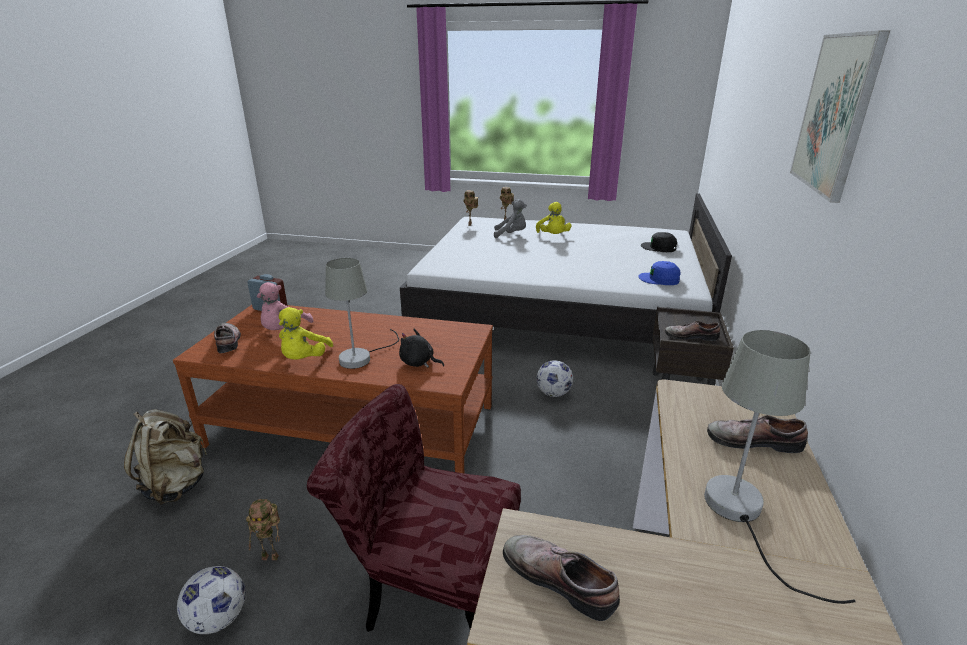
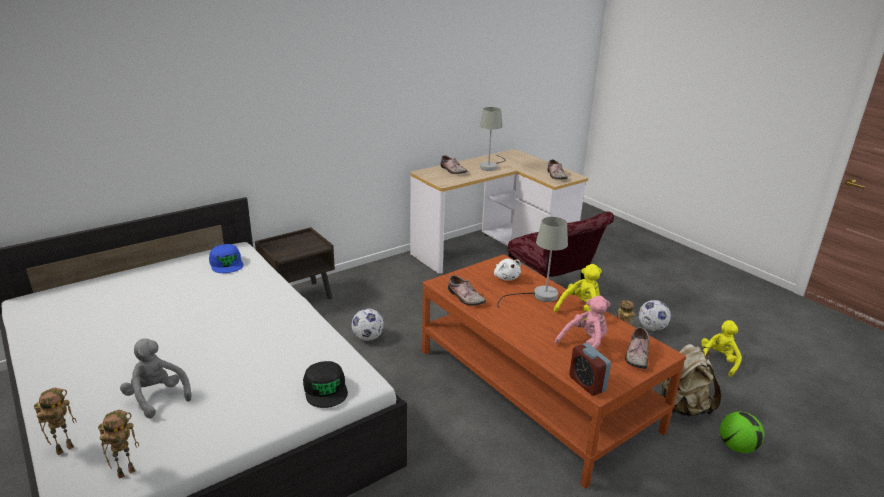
camera: 140 degrees left, 0 degrees up
black plush toy [399,329,444,368] -> white plush toy [494,259,521,281]
yellow plush toy [536,202,572,234] -> yellow plush toy moved to [701,320,742,377]
black cap [641,232,677,252] -> black cap moved to [303,361,348,408]
shoe [665,321,720,341] -> shoe moved to [448,275,486,306]
picture [790,30,890,203] -> none
none -> football [720,412,764,453]

